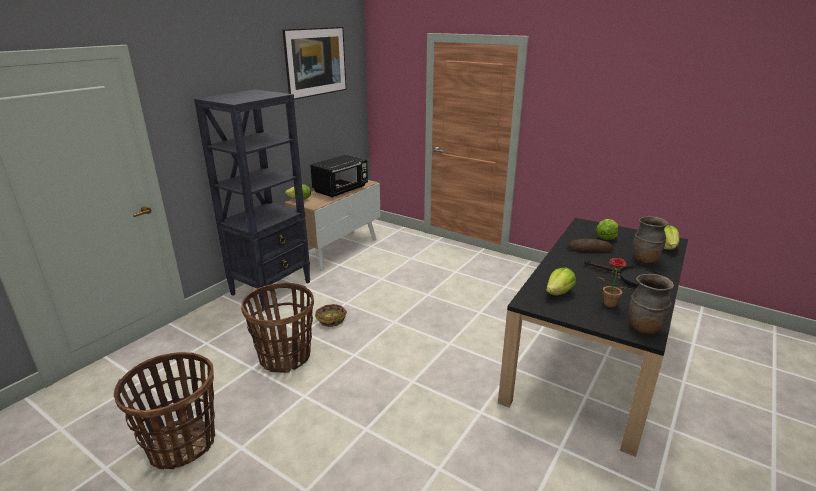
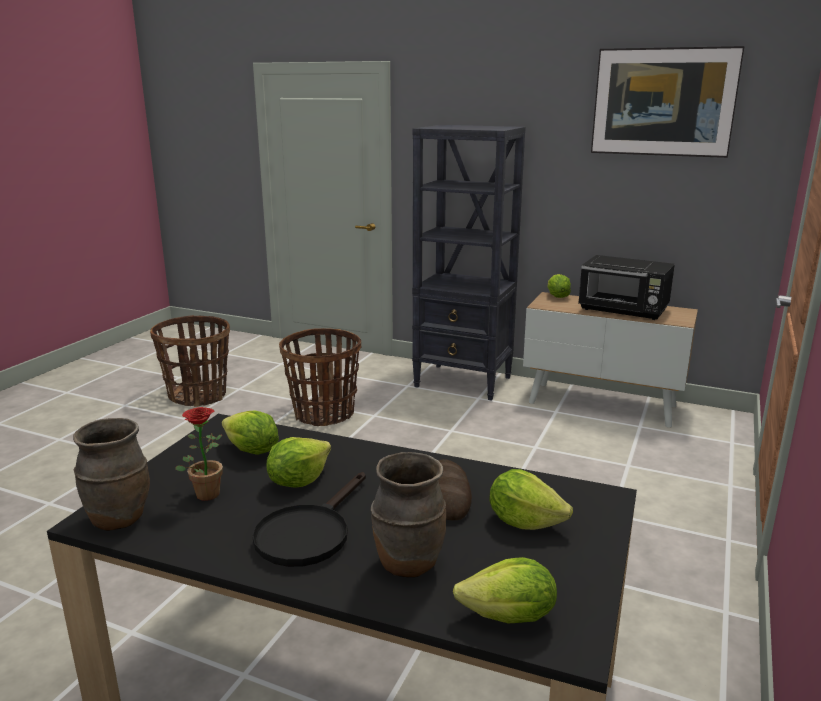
camera: 80 degrees right, 5 degrees down
basket [315,304,347,327] -> none
none -> lettuce [266,437,331,488]

